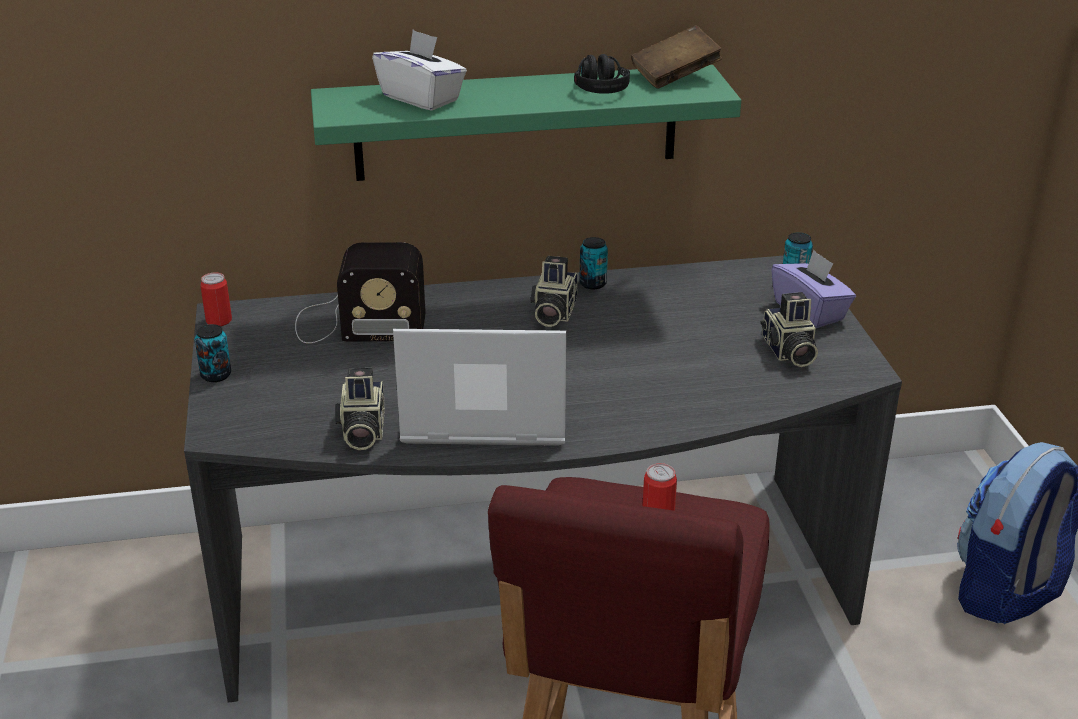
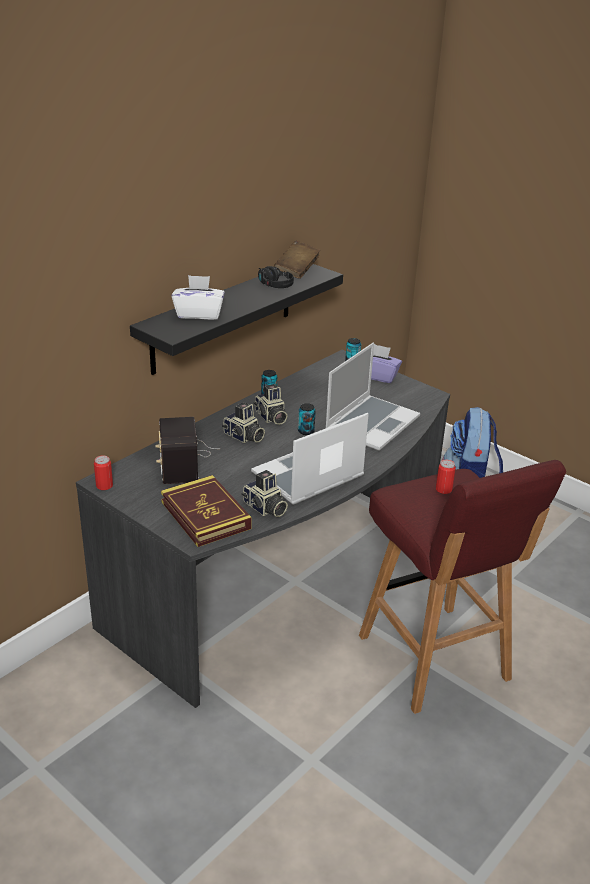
camera: 40 degrees left, 0 degrees up
can [195,324,231,382] -> can moved to [298,403,316,435]
radio [295,242,426,343] -> radio turned 120 degrees clockwise [155,417,218,484]
green shelf [311,65,741,181] -> black shelf [130,264,343,375]
camera [760,292,818,367] -> camera moved to [222,402,265,443]
none -> book [161,475,252,547]
none -> laptop [325,343,420,451]

